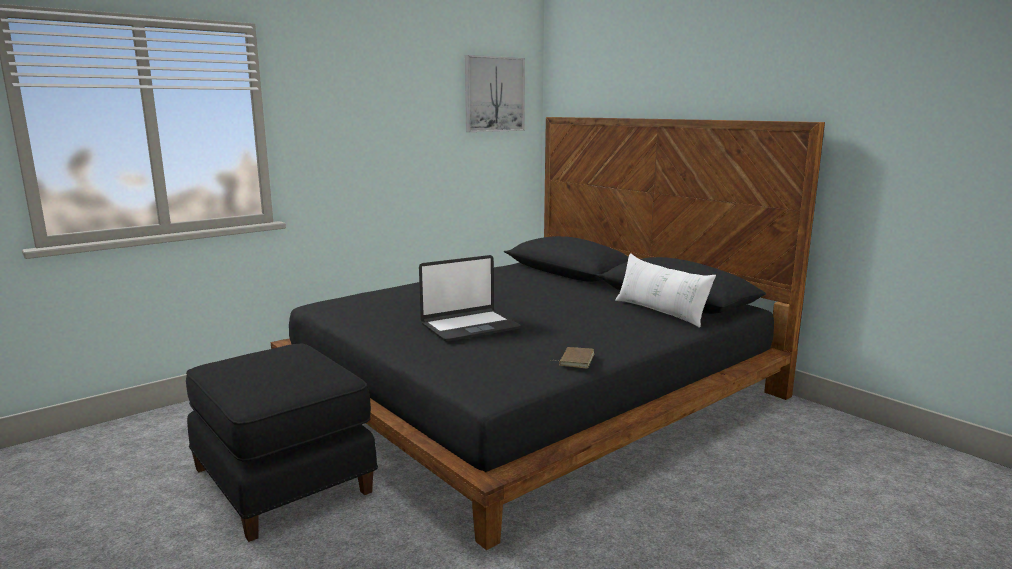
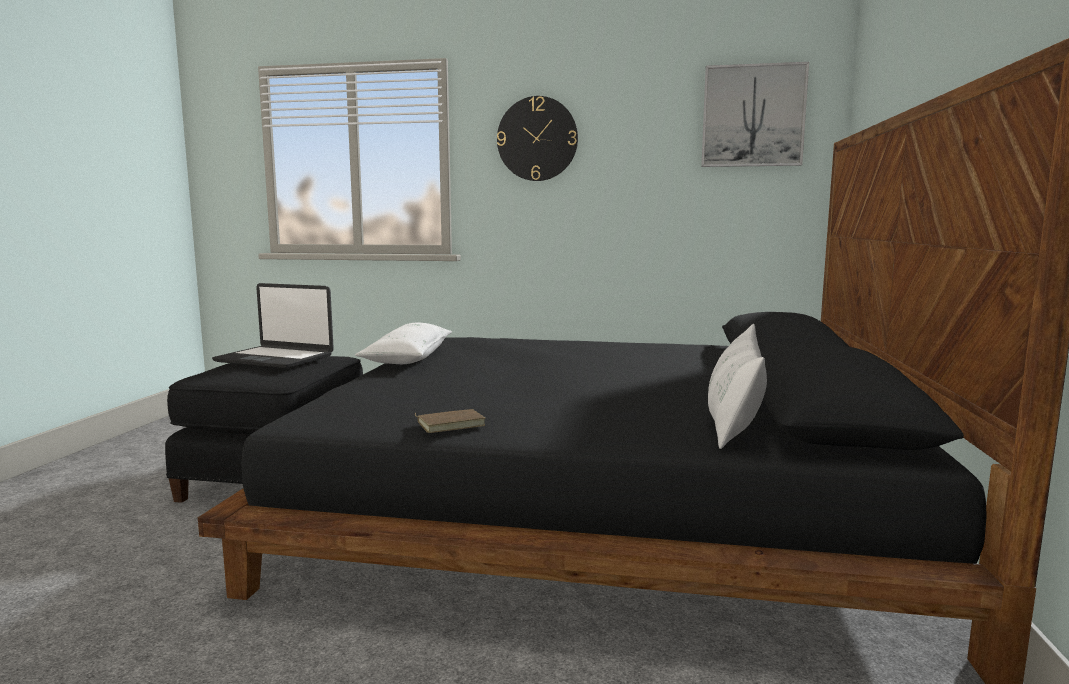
camera: 50 degrees right, 5 degrees down
laptop [419,255,521,342] -> laptop moved to [212,283,334,369]
none -> white pillow [355,322,452,364]
none -> wall clock [497,96,578,181]

